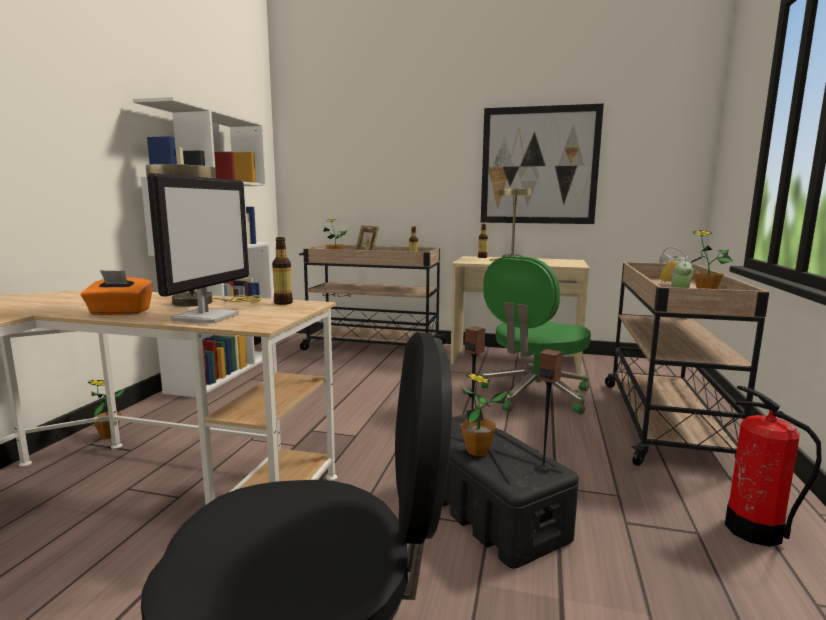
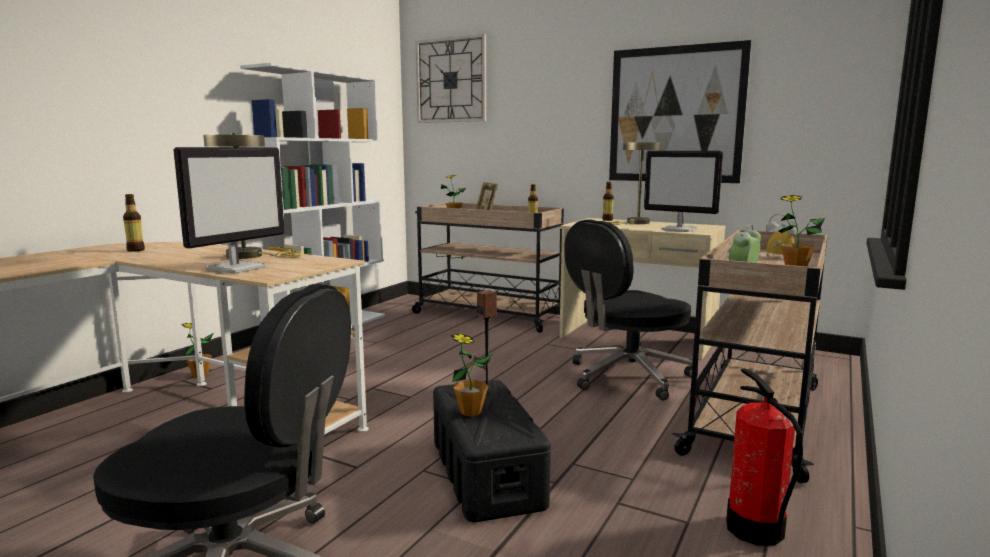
camera: 15 degrees right, 0 degrees up
orange tissue box [81,270,153,315] -> none
bottle [272,237,293,305] -> bottle moved to [123,194,145,252]
green office chair [481,256,591,415] -> black office chair [564,219,693,400]
speaker [536,349,562,470] -> none
none -> wall clock [416,34,486,123]
none -> monitor [644,151,723,232]

